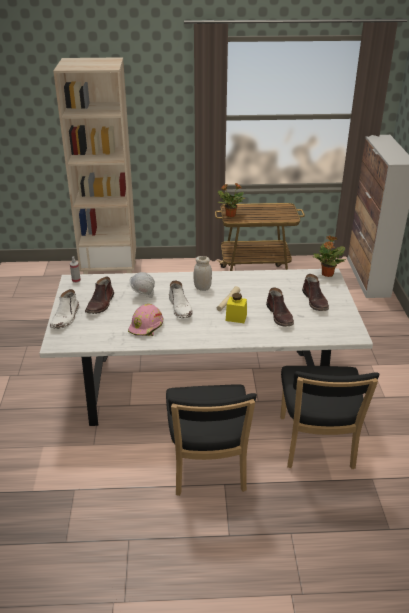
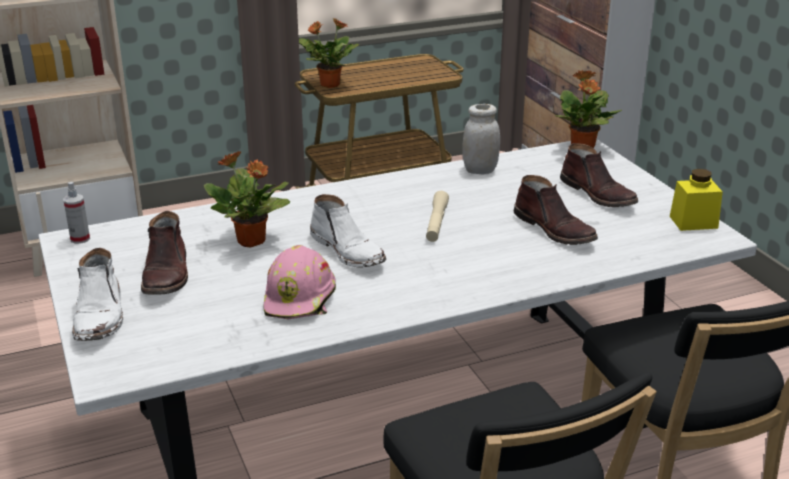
camera: 20 degrees left, 5 degrees down
white hard hat [129,272,155,298] -> potted plant [204,151,290,248]
white jar [193,256,212,291] -> white jar moved to [462,104,500,174]
yellow jar [226,293,247,323] -> yellow jar moved to [670,169,723,231]

